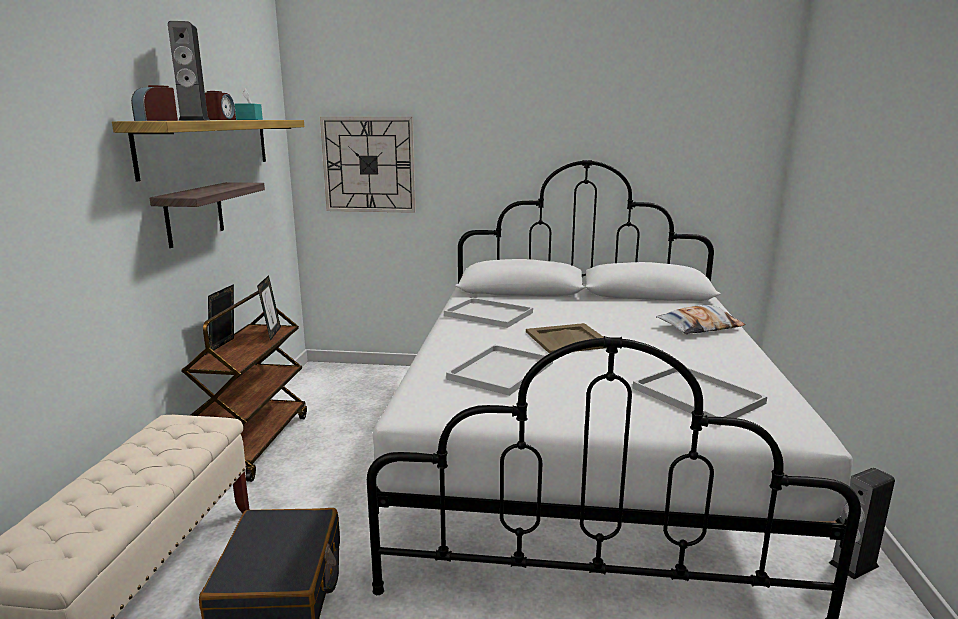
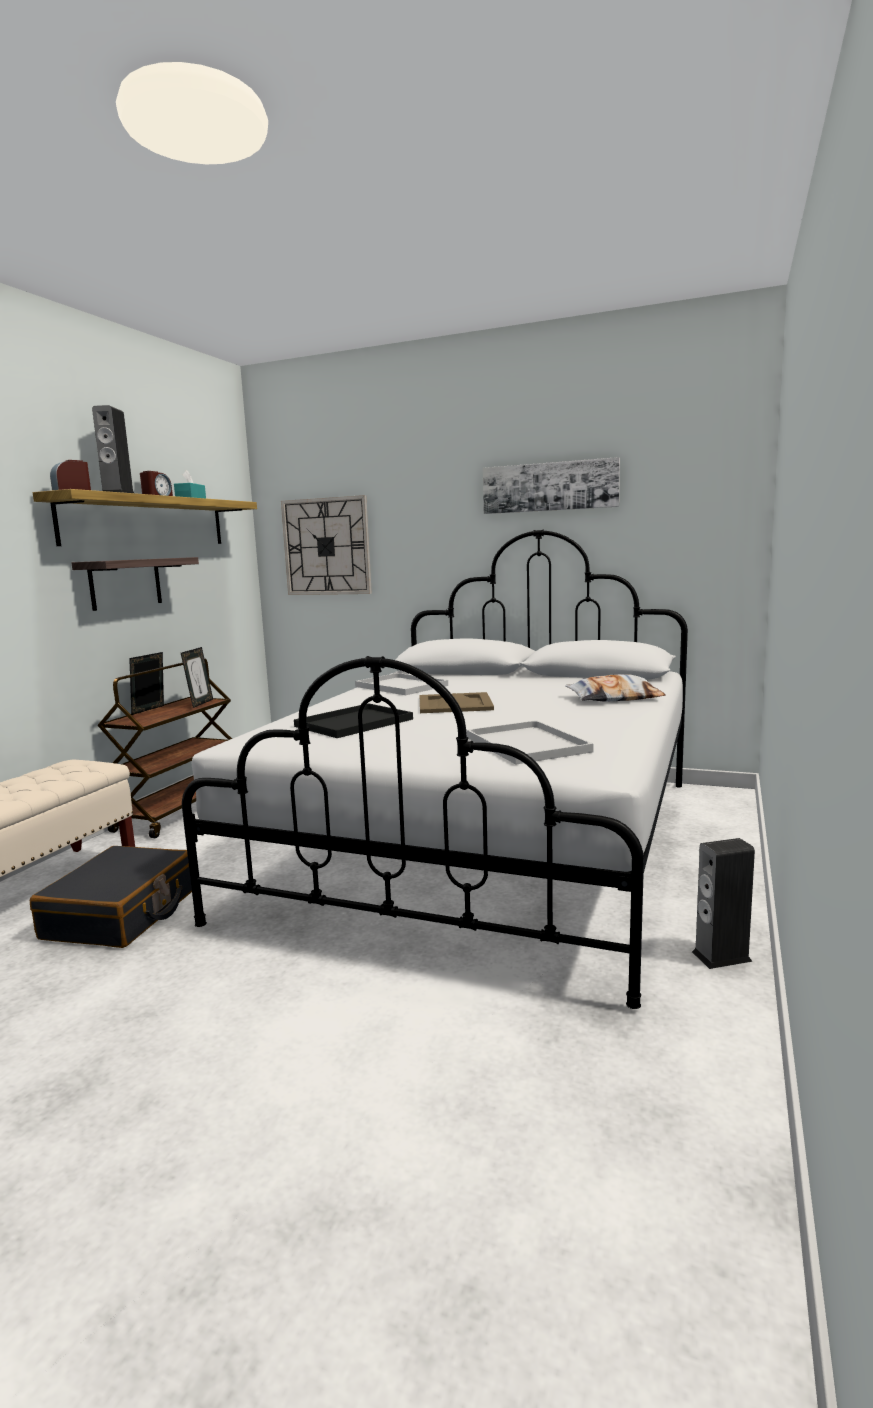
camera: 15 degrees right, 5 degrees down
white tray [446,345,553,396] -> black tray [294,703,413,738]
none -> picture [483,457,620,514]

